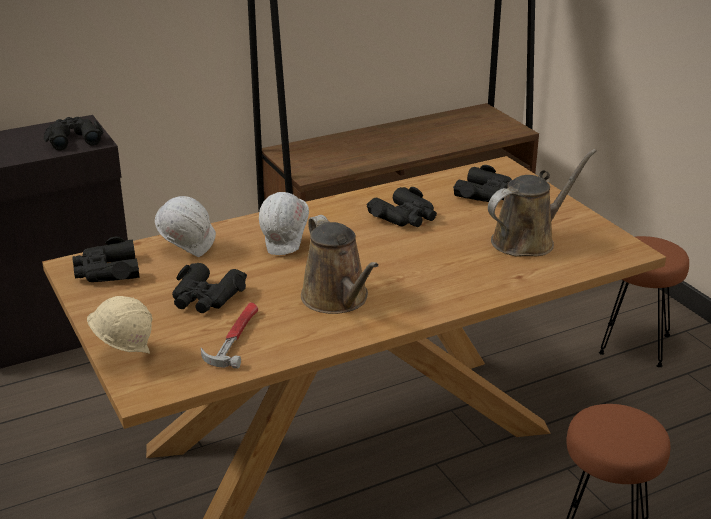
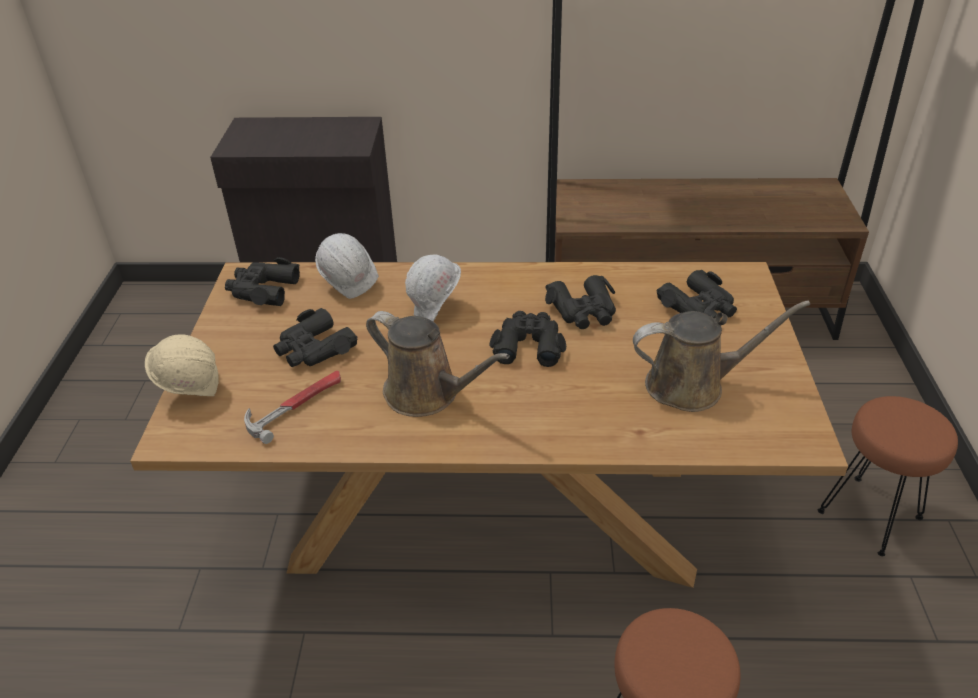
camera: 30 degrees right, 10 degrees up
black binoculars [44,117,104,151] -> black binoculars moved to [489,311,566,367]
brown watering can [301,215,379,314] -> brown watering can turned 60 degrees counterclockwise [366,311,510,417]

